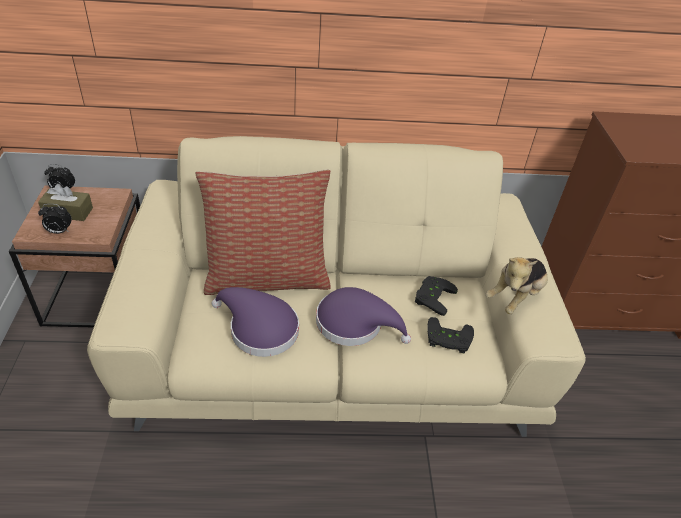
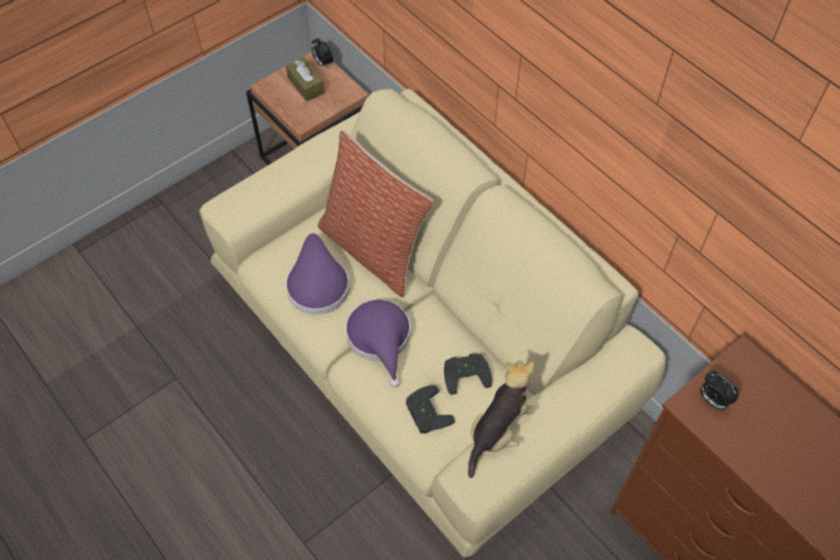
camera: 55 degrees right, 15 degrees up
alarm clock [38,204,72,234] -> alarm clock moved to [700,371,739,410]
plush toy [486,257,548,314] -> plush toy turned 120 degrees clockwise [468,360,535,478]

